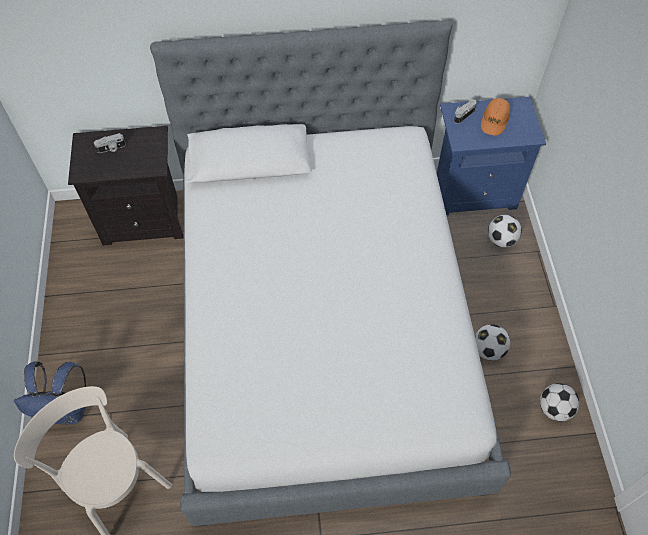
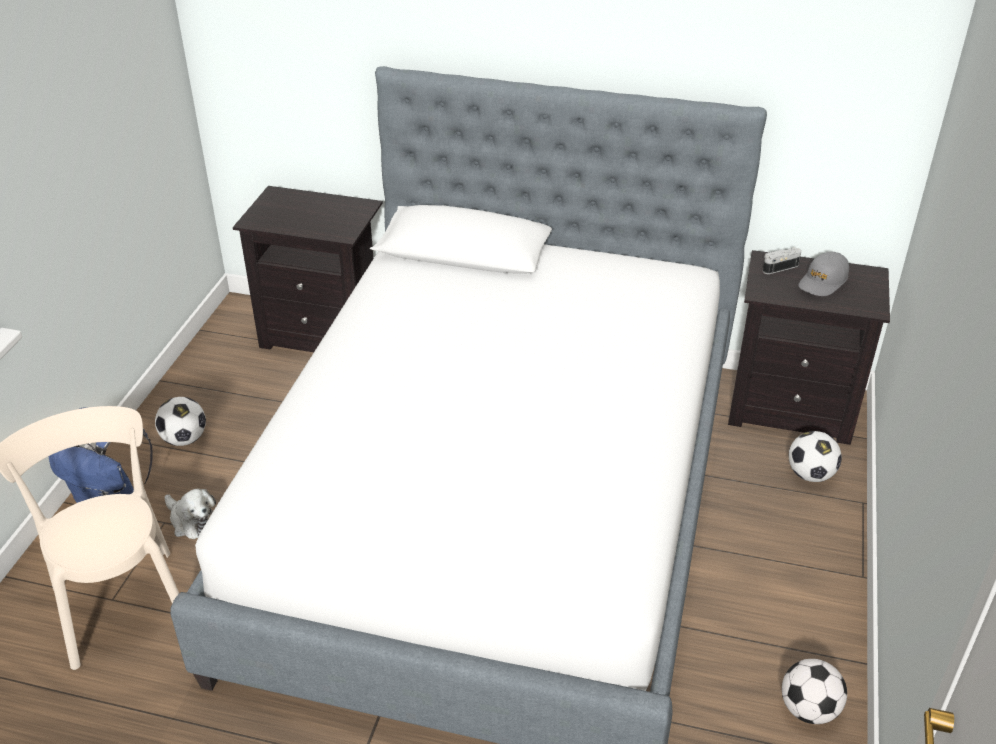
camera: 20 degrees right, 20 degrees down
camera [94,133,126,153] -> none
blue nightstand [437,97,546,215] -> black nightstand [728,250,890,445]
football [475,324,510,361] -> football moved to [155,397,206,446]
orange cap [481,98,510,136] -> grey cap [798,252,849,296]
none -> plush toy [165,488,216,539]

